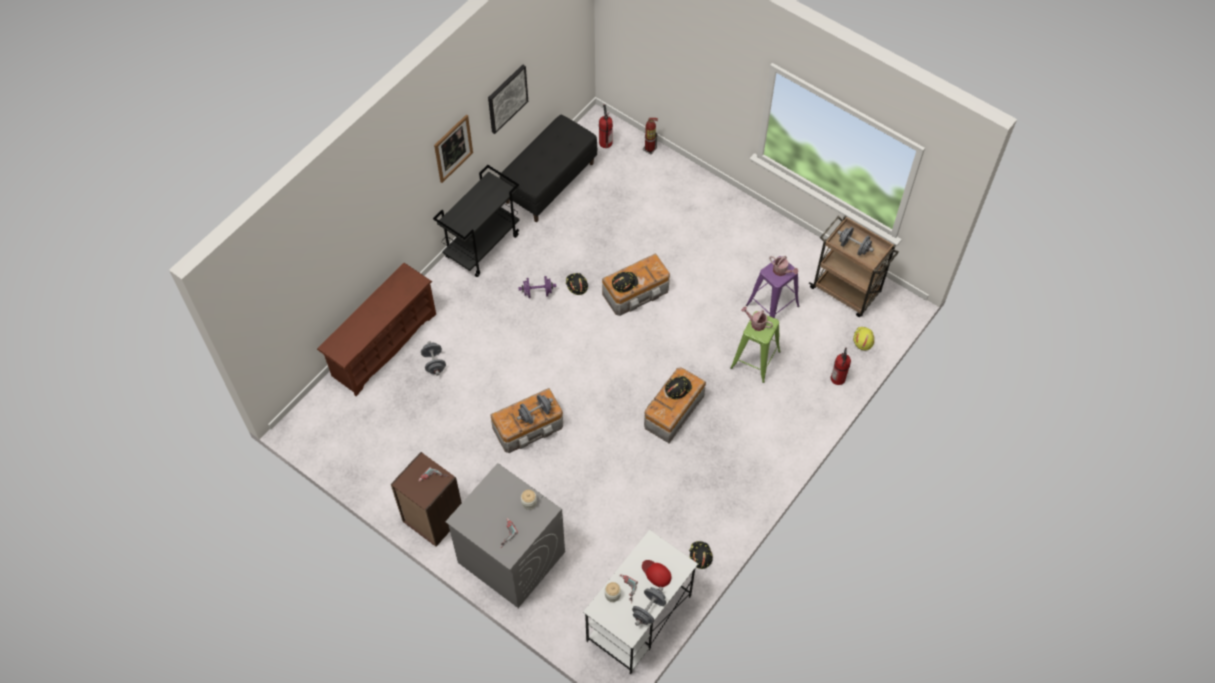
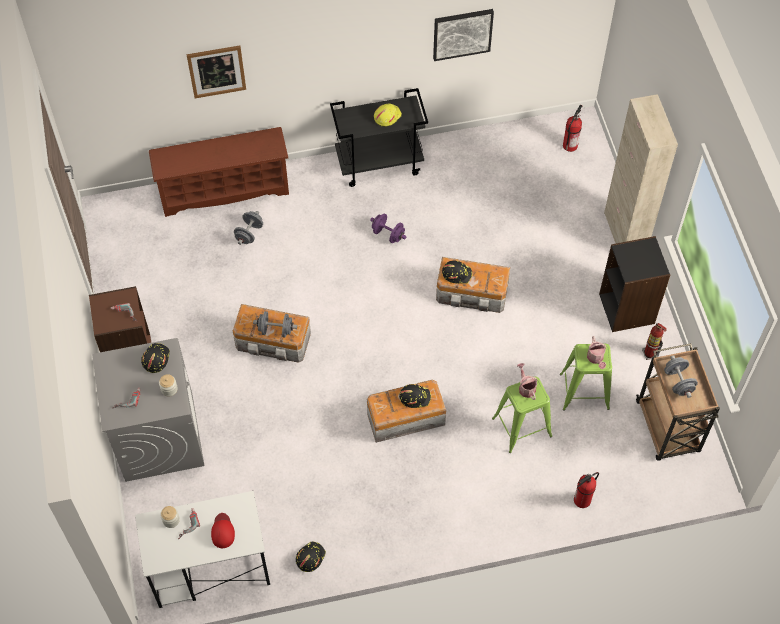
camera: 40 degrees right, 0 degrees up
picture [434,114,473,183] -> picture moved to [187,46,246,98]
black bench [499,114,597,222] -> none
black hard hat [566,273,588,295] -> black hard hat moved to [141,343,170,373]
grey dumbbell [632,587,666,626] -> none
fire extinguisher [643,118,658,154] -> fire extinguisher moved to [642,323,667,360]
purple stool [746,256,799,318] -> green stool [560,344,612,411]
yellow hard hat [853,327,874,351] -> yellow hard hat moved to [374,103,402,127]
none -> black bookcase [599,236,670,332]
none -> beige cabinet [604,94,678,244]

